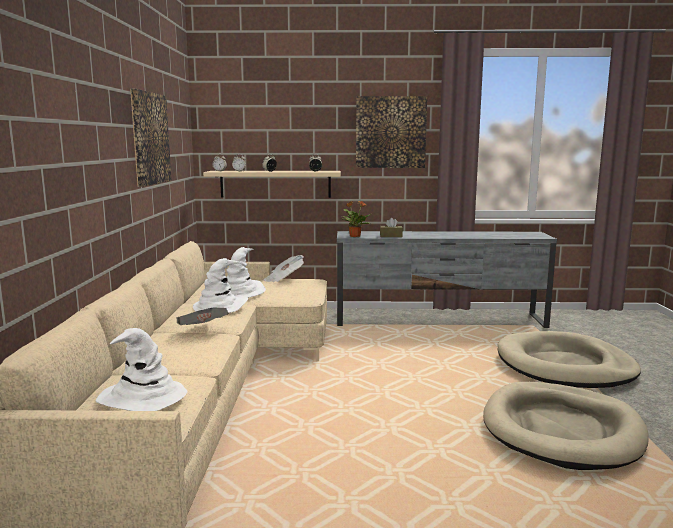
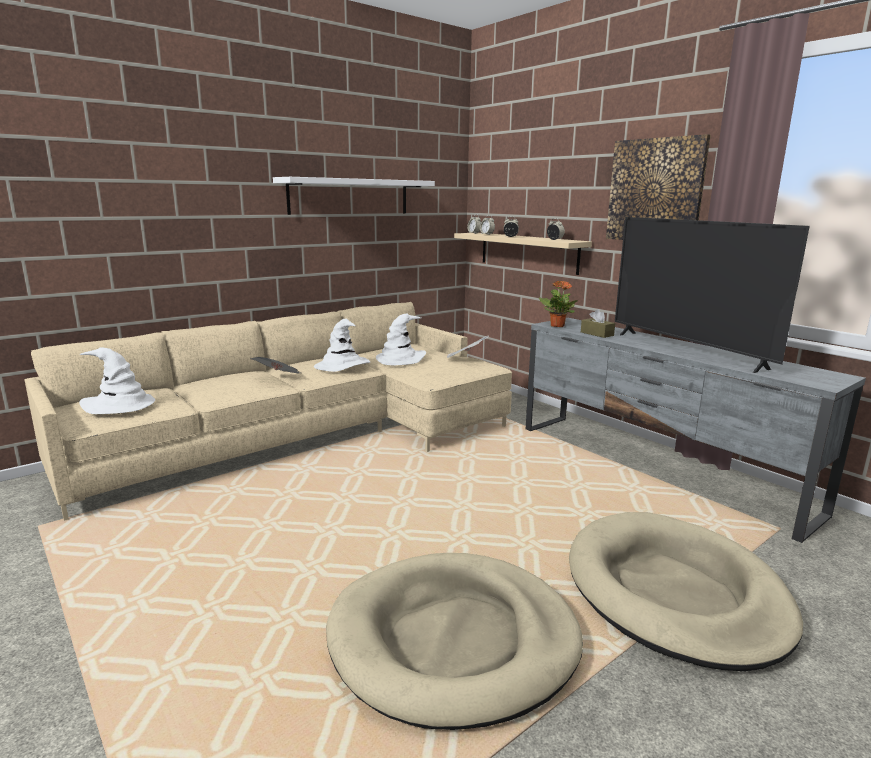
camera: 50 degrees right, 5 degrees up
picture [130,89,171,187] -> white shelf [273,177,435,215]
none -> television [615,217,810,373]

